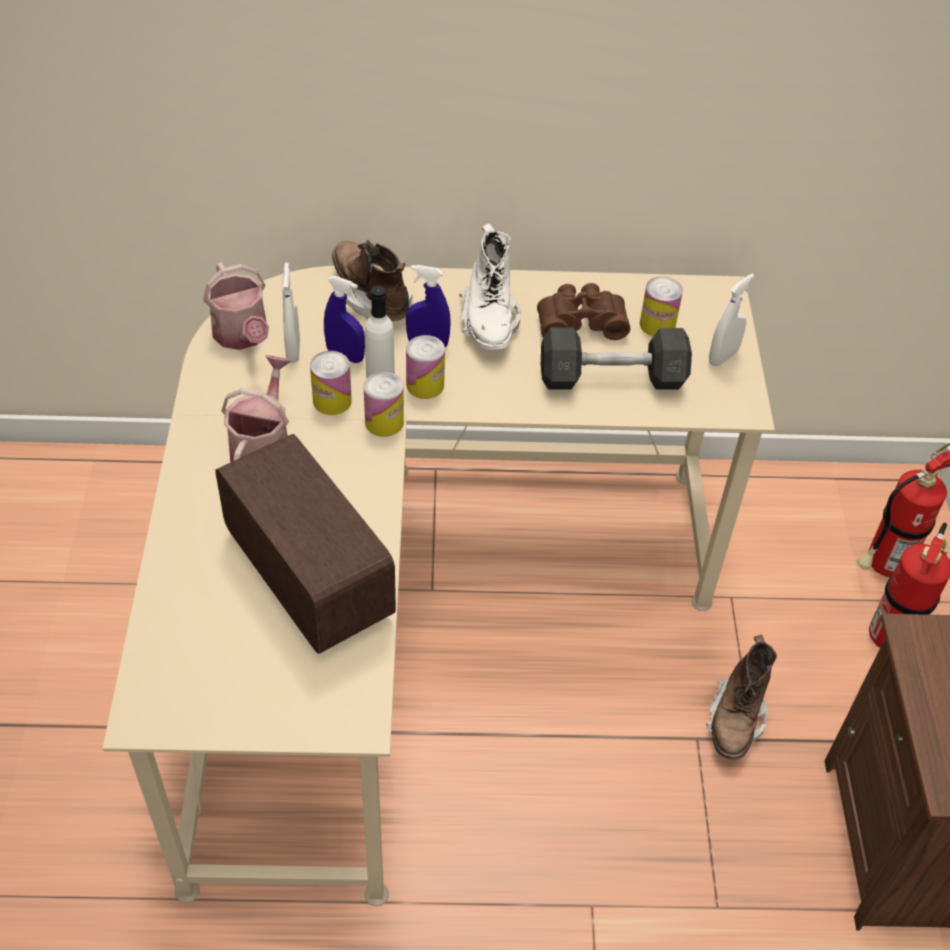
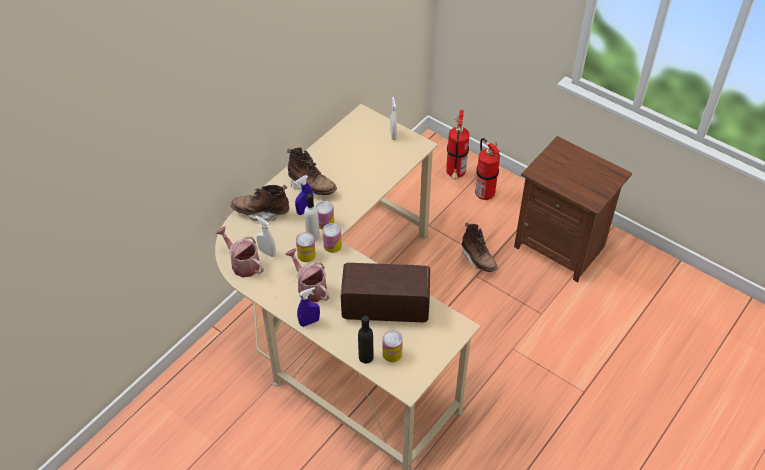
camera: 50 degrees left, 0 degrees up
watering can [203,262,269,350] -> watering can turned 150 degrees counterclockwise [215,226,264,278]
blue spray bottle [324,276,365,363] -> blue spray bottle moved to [297,287,320,327]
white boot [459,224,521,350] -> brown boot [287,147,337,196]
brown binoculars [537,283,630,340] -> none
grey dumbbell [541,328,692,390] -> none
can [640,276,683,336] -> can moved to [382,330,403,362]
none -> black bottle [358,316,374,364]

